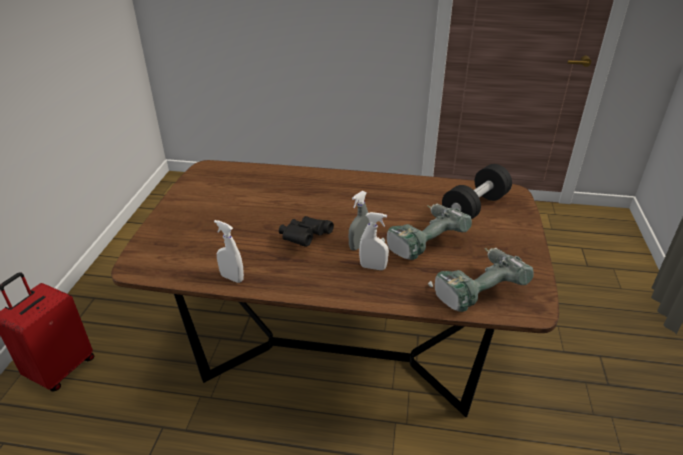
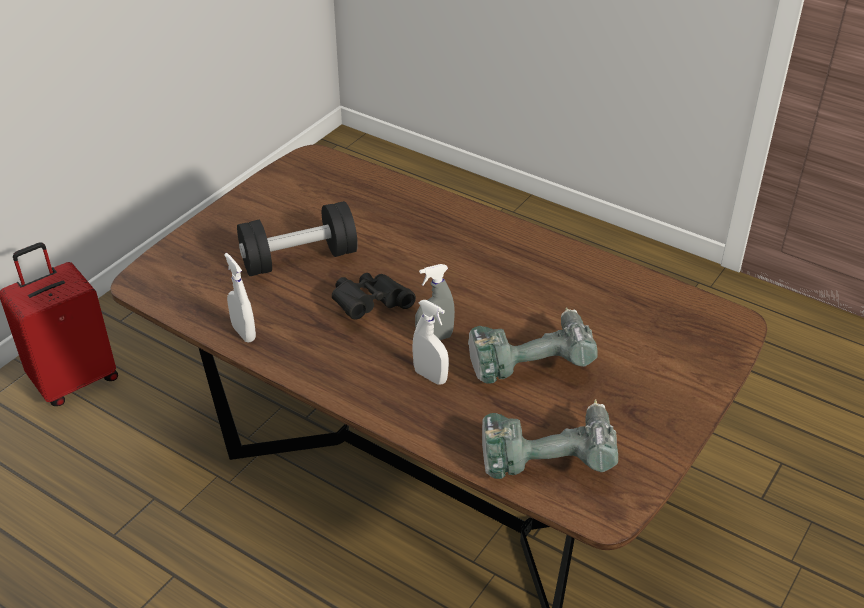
camera: 25 degrees right, 5 degrees up
black dumbbell [442,164,512,219] -> black dumbbell moved to [237,201,358,276]

